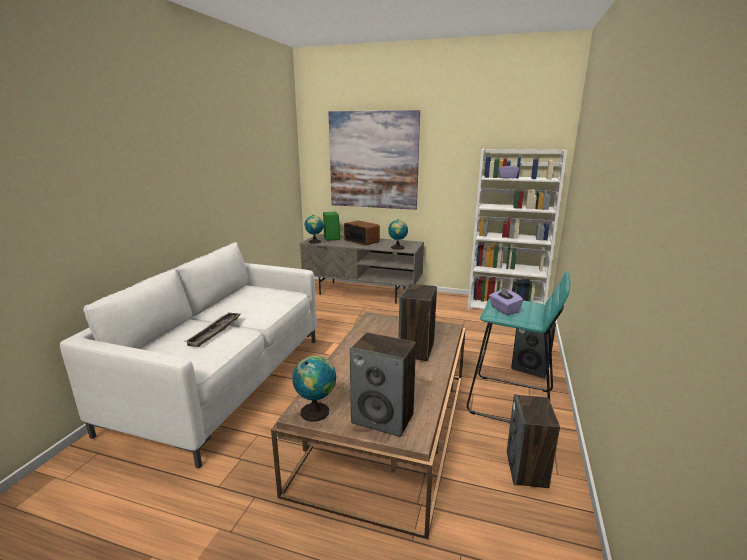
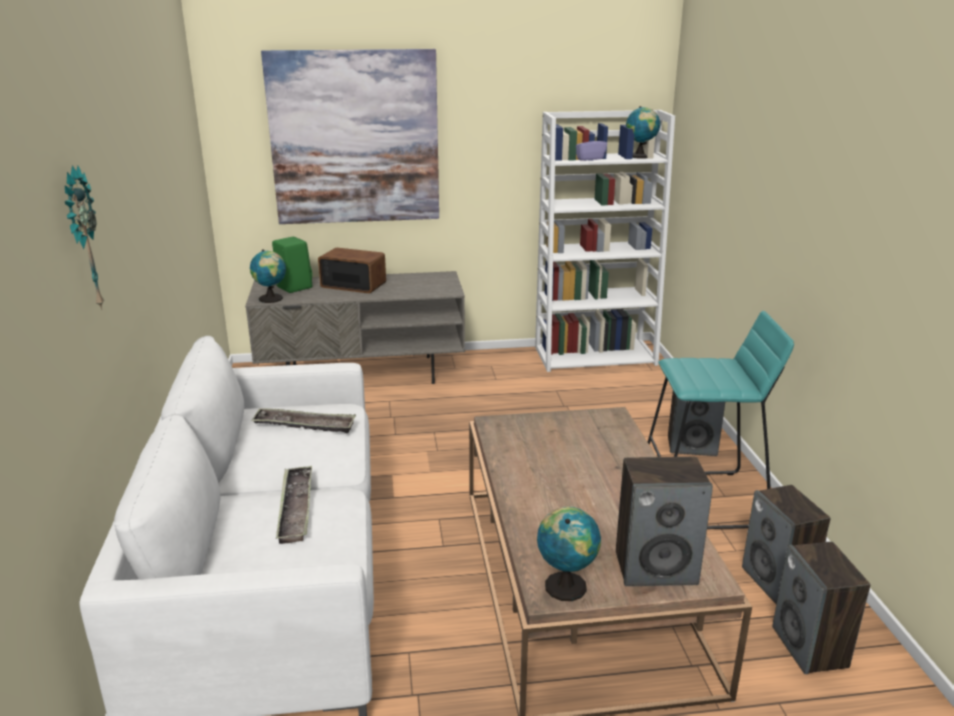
camera: 25 degrees left, 5 degrees up
globe [388,219,408,249] -> globe moved to [626,106,660,159]
speaker [399,283,437,361] -> speaker moved to [772,542,871,674]
purple tissue box [489,286,523,315] -> none
none -> wall clock [65,165,104,310]
none -> tray [251,408,356,433]

